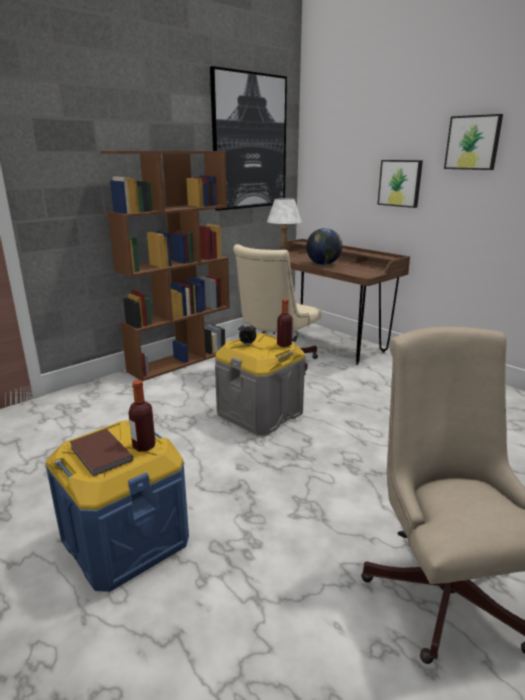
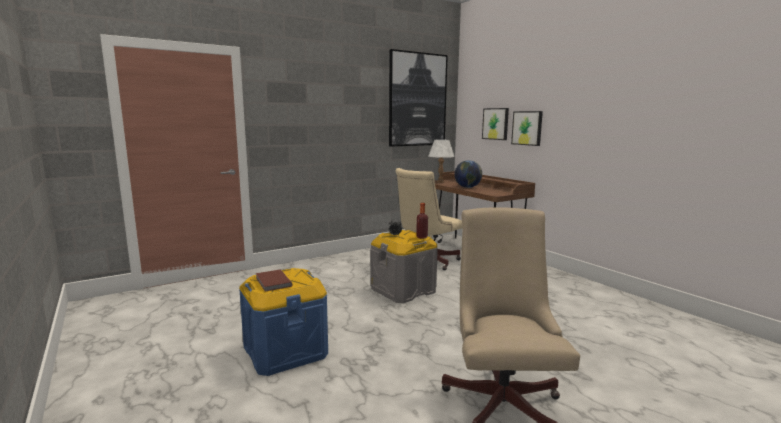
camera: 10 degrees right, 10 degrees down
brown bookcase [101,151,230,381] -> none
bottle [129,380,155,452] -> none
picture [444,114,503,170] -> picture moved to [482,108,509,140]

